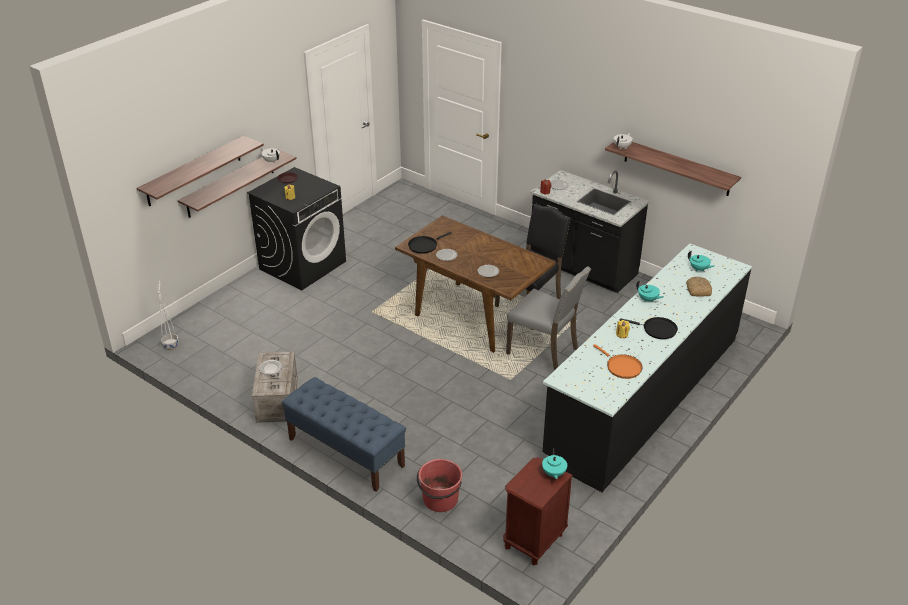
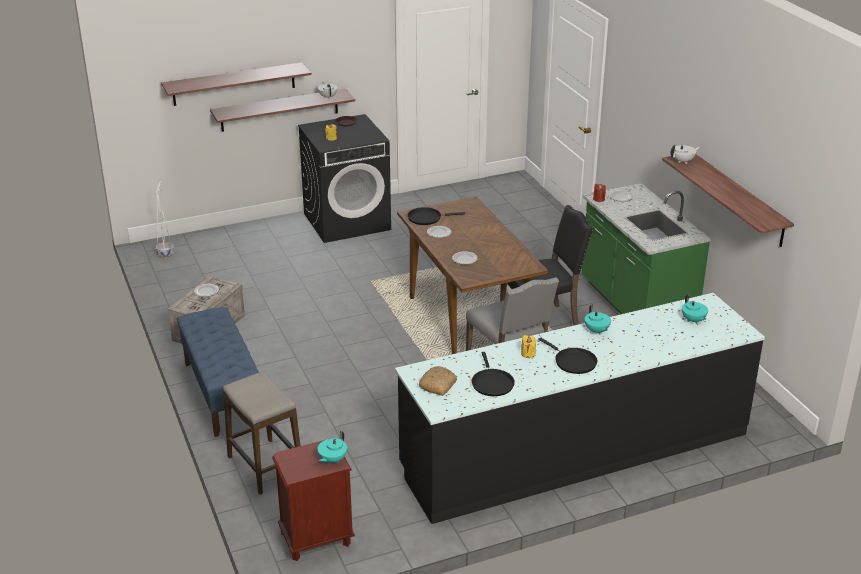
camera: 30 degrees right, 5 degrees down
red bucket [417,459,462,512] -> stool [223,371,300,495]
black counter [530,170,649,293] -> green counter [581,183,711,314]
orange frying pan [593,344,643,379] -> black frying pan [472,352,515,396]
bread [686,277,712,297] -> bread moved to [419,366,457,396]

